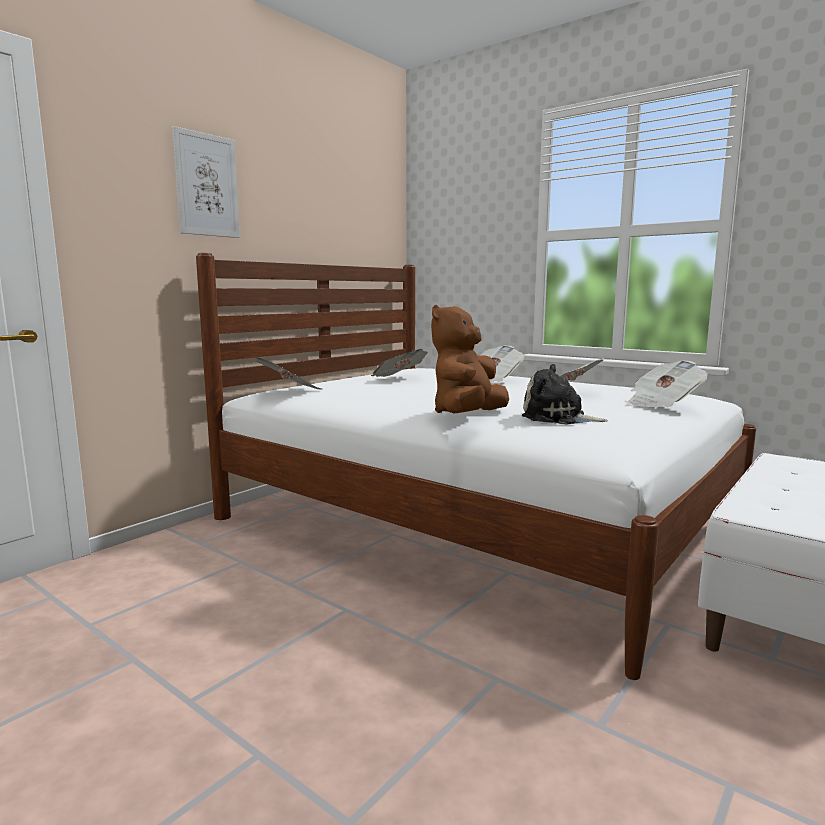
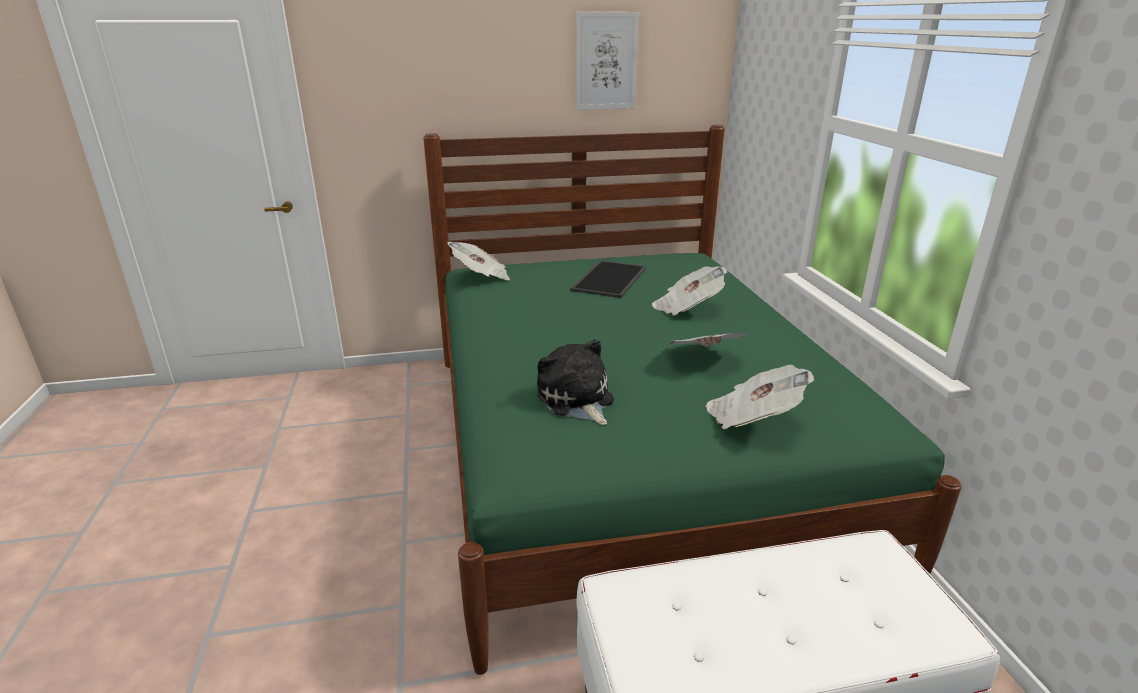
camera: 40 degrees right, 15 degrees up
picture [172,126,240,238] -> picture moved to [576,12,639,110]
white bed [196,253,756,680] -> green bed [423,125,962,675]
newspaper [371,349,428,377] -> tray [570,260,646,298]
brown plush toy [431,305,509,414] -> none

